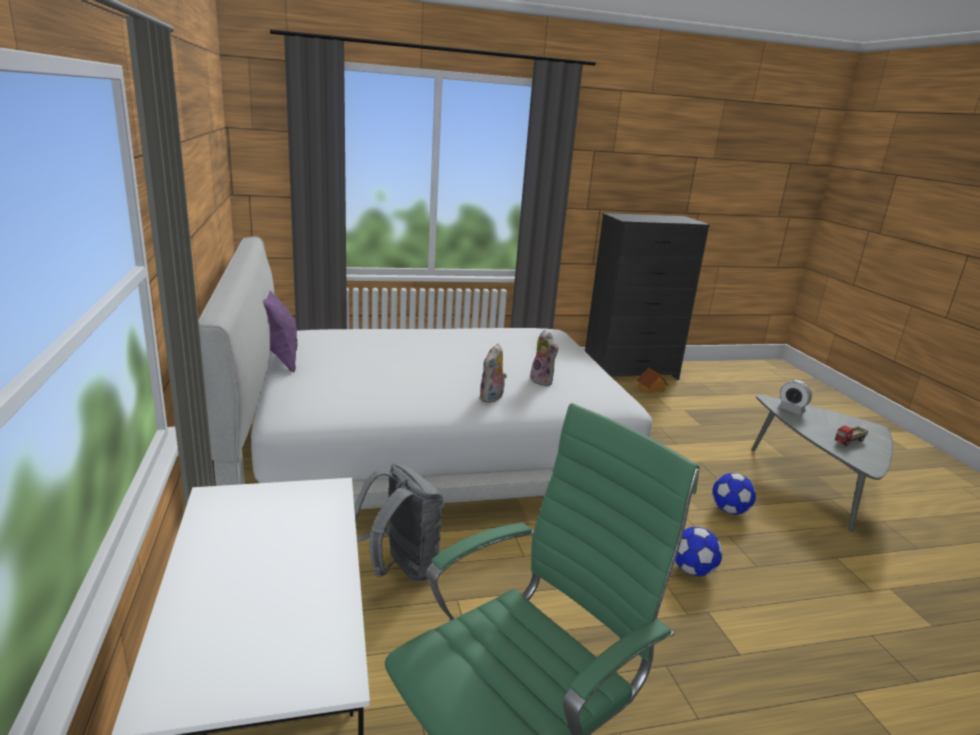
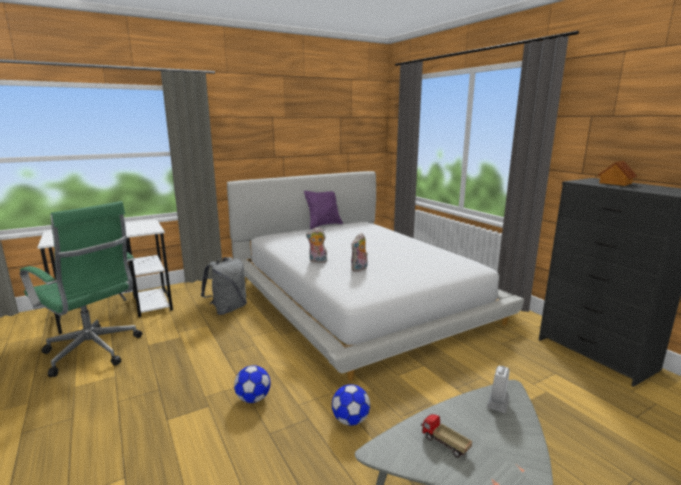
camera: 75 degrees right, 5 degrees down
toy house [637,367,668,393] -> toy house moved to [597,161,637,186]

